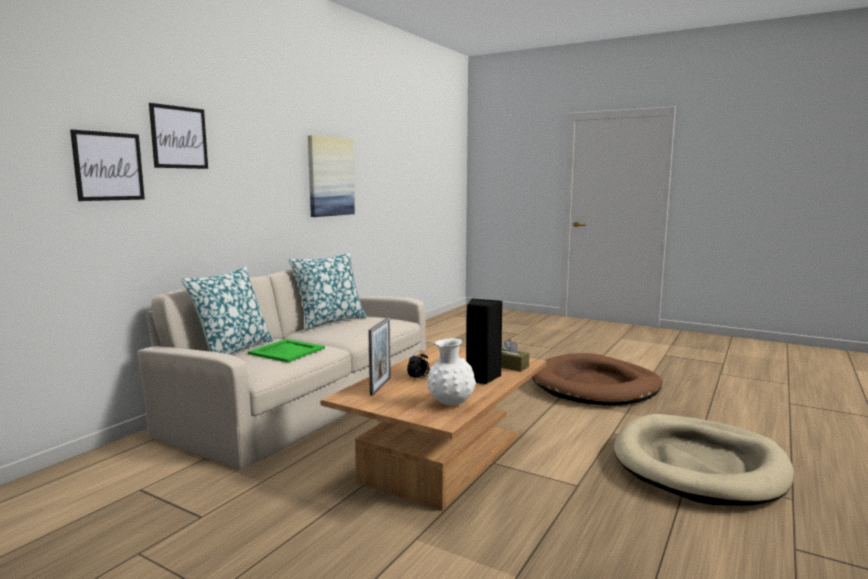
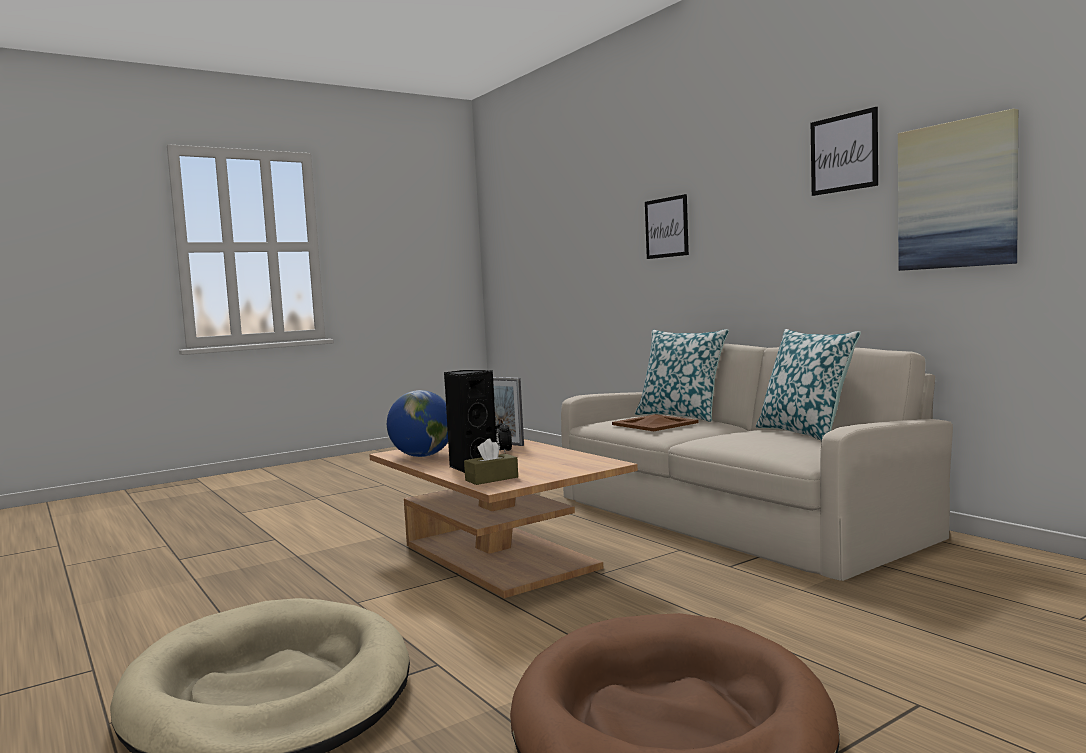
camera: 115 degrees right, 5 degrees down
picture [149,103,208,169] -> picture moved to [811,107,878,196]
green tray [248,339,325,362] -> brown tray [612,414,698,431]
white vase [427,338,476,405] -> globe [387,390,448,457]

